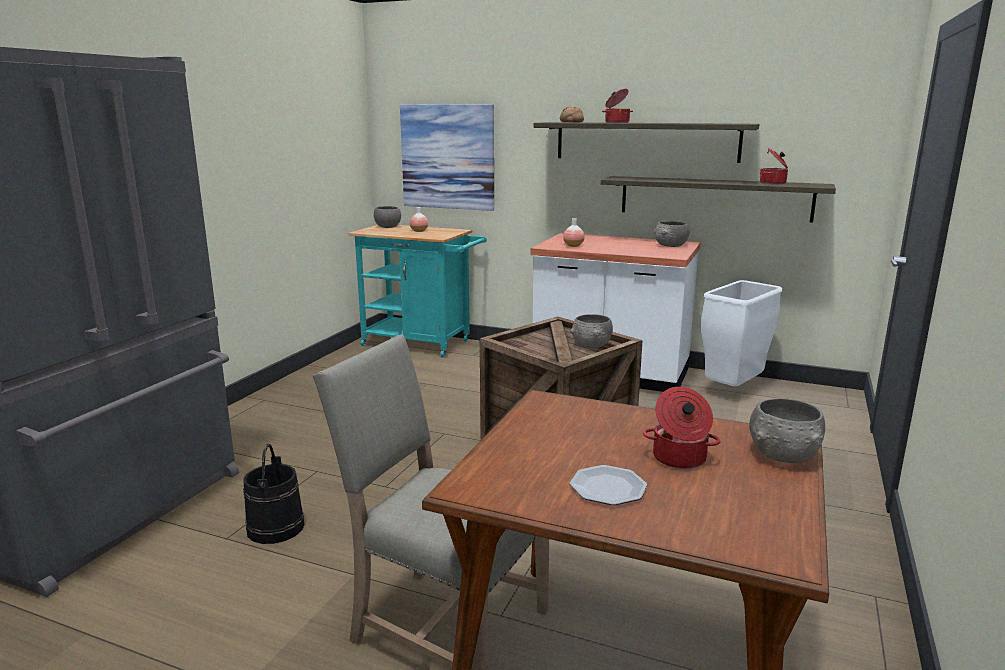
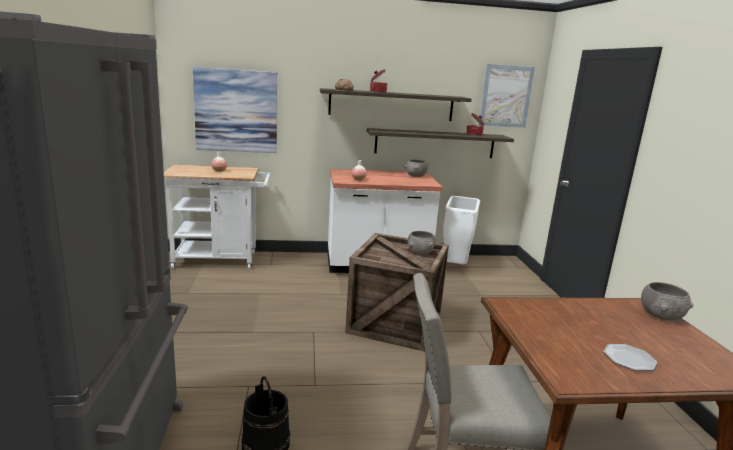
camera: 30 degrees left, 0 degrees up
turquoise cart [348,225,487,358] -> white cart [164,165,271,270]
grey bowl [373,206,401,228] -> none
cooking pot [643,387,721,469] -> none
none -> picture [479,64,535,128]

